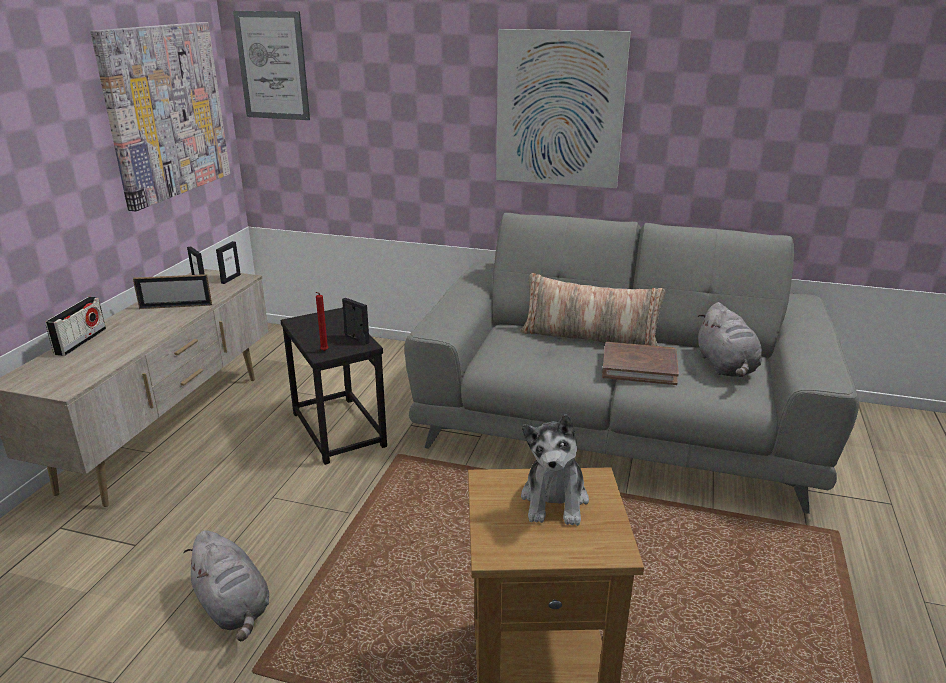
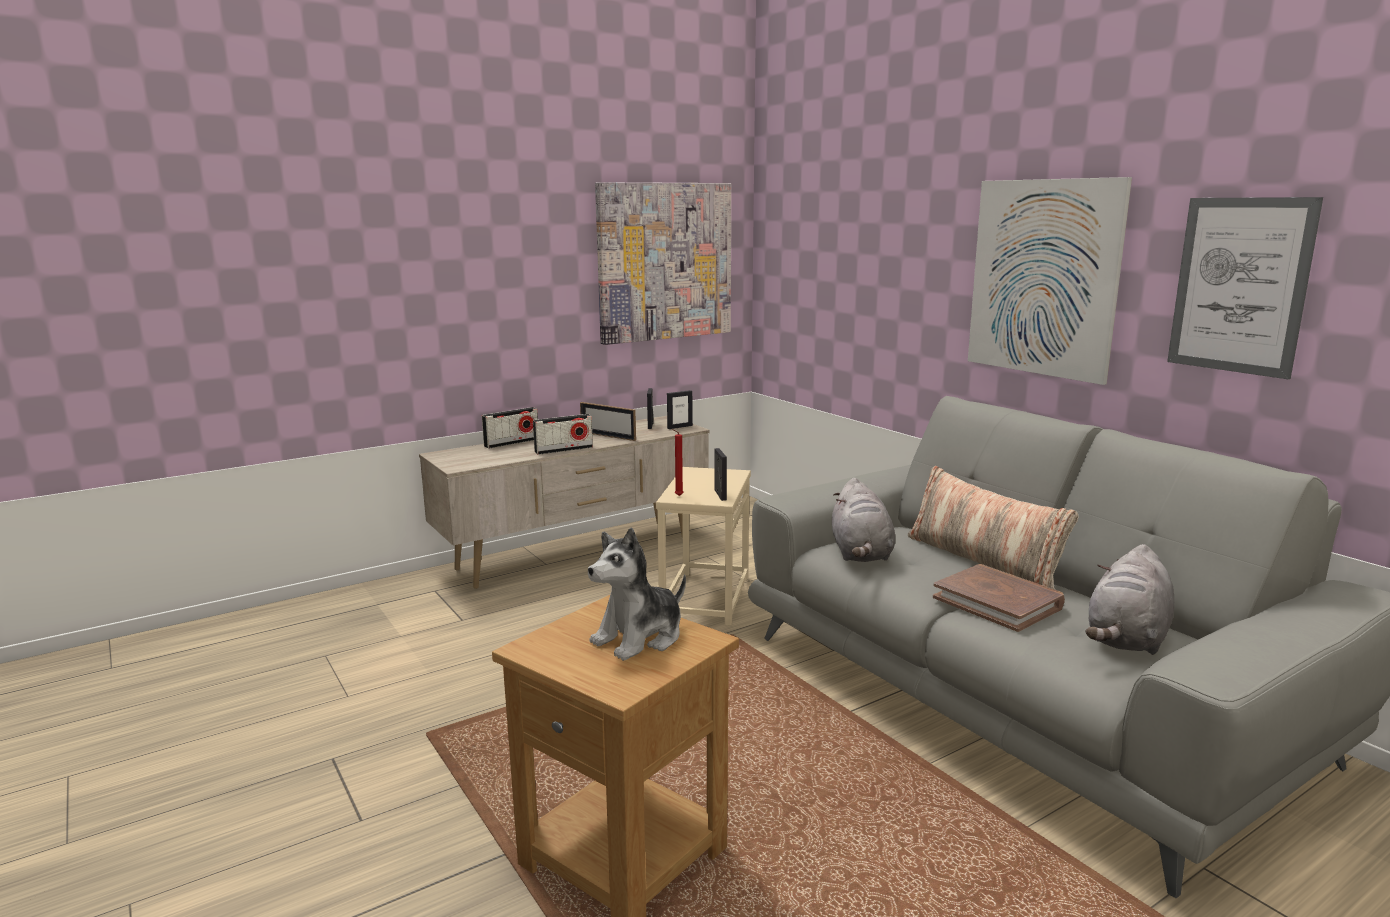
camera: 40 degrees right, 10 degrees down
grey plush toy [183,531,269,641] -> grey plush toy moved to [832,478,895,562]
picture [233,11,310,120] -> picture moved to [1167,197,1323,379]
black side table [281,308,387,465] -> beige side table [656,467,751,626]
none -> radio [533,414,593,455]

